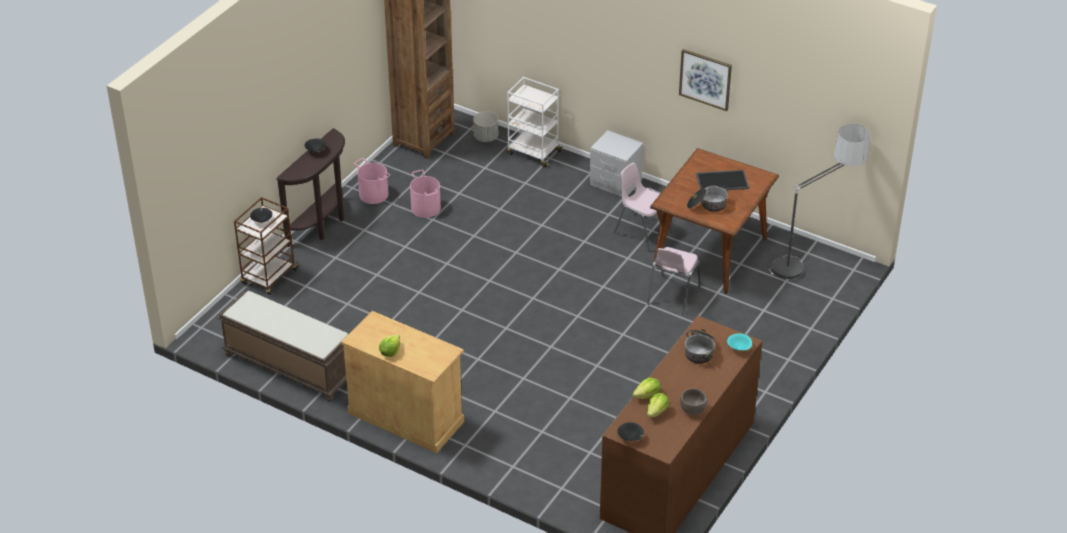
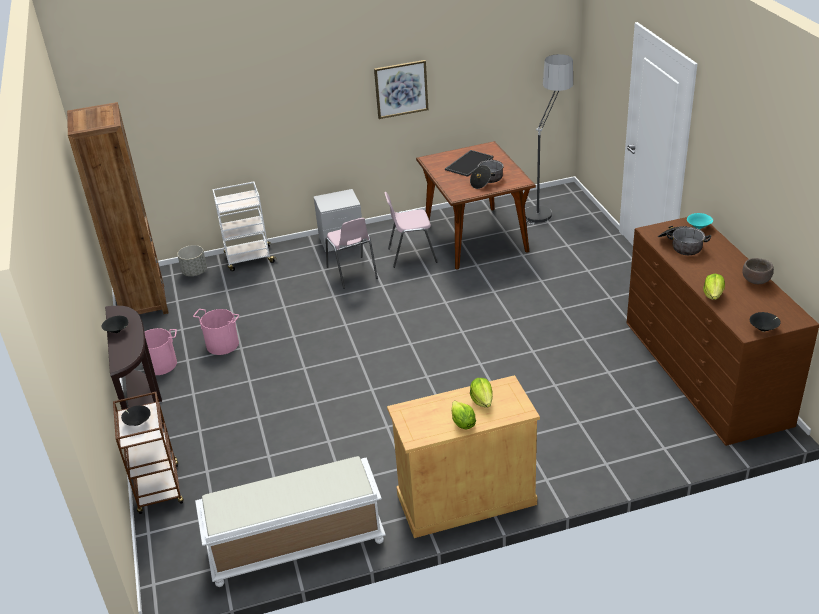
camera: 45 degrees left, 5 degrees down
brown bench [217,291,348,402] -> white bench [195,456,386,587]
pink chair [647,247,700,315] -> pink chair moved to [325,218,378,289]
lettuce [647,393,669,418] -> lettuce moved to [470,378,493,408]

